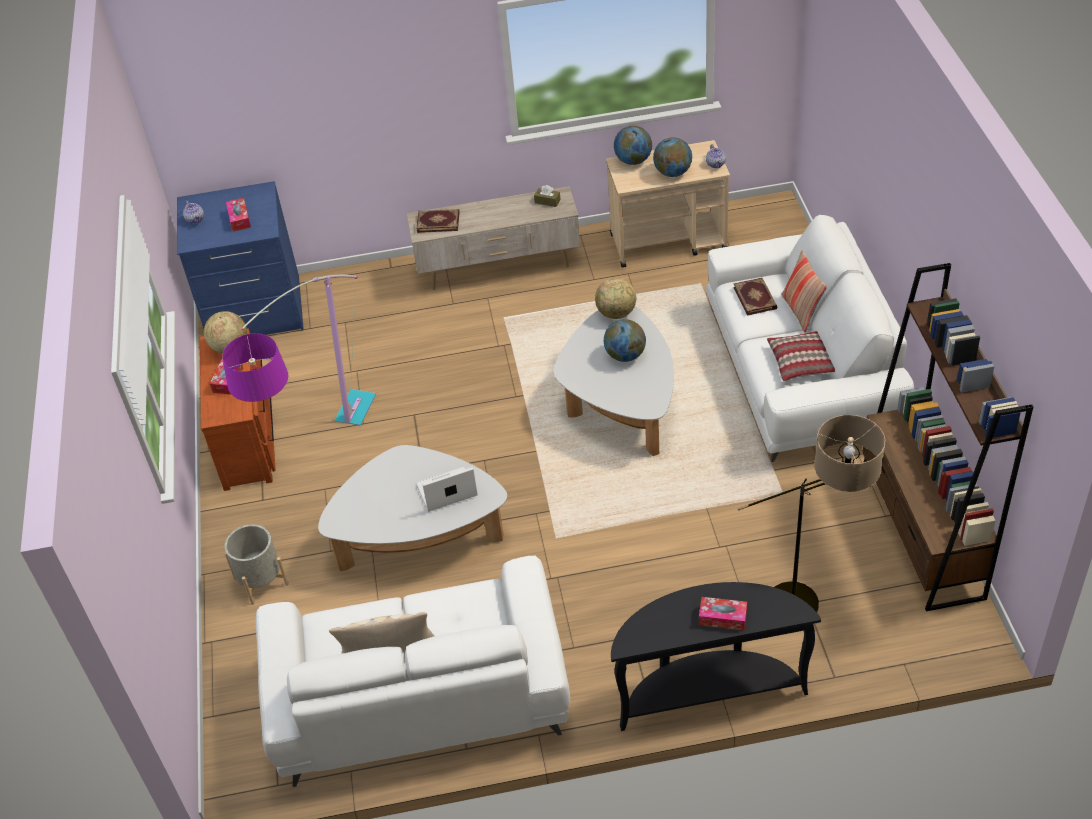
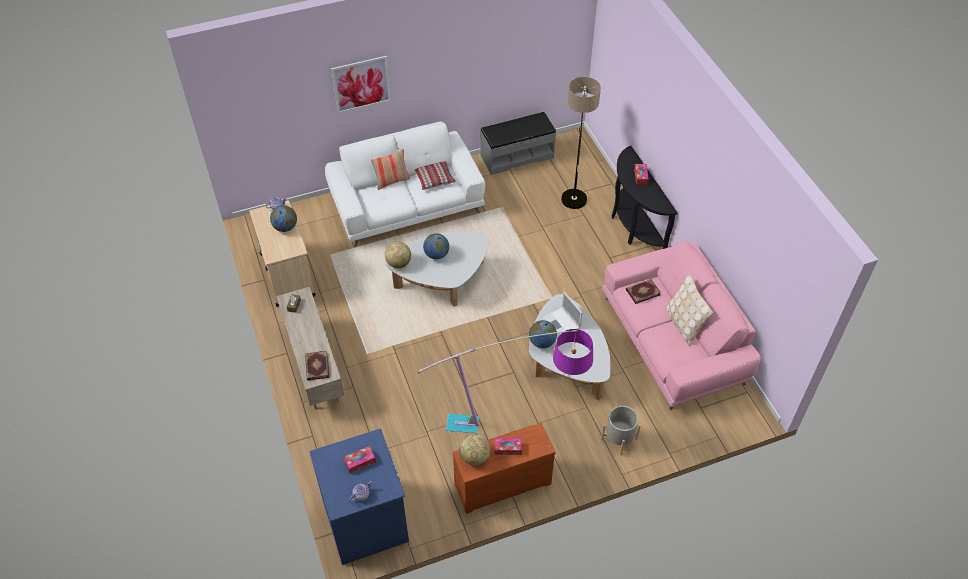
camera: 105 degrees left, 5 degrees up
white sofa [256,556,570,787] -> pink sofa [602,241,761,410]
globe [614,126,652,165] -> globe moved to [529,320,557,348]
book [733,278,778,316] -> book moved to [626,279,661,304]
brown bookcase [862,263,1033,611] -> grey bench [480,112,556,175]
none -> picture [331,56,391,114]

